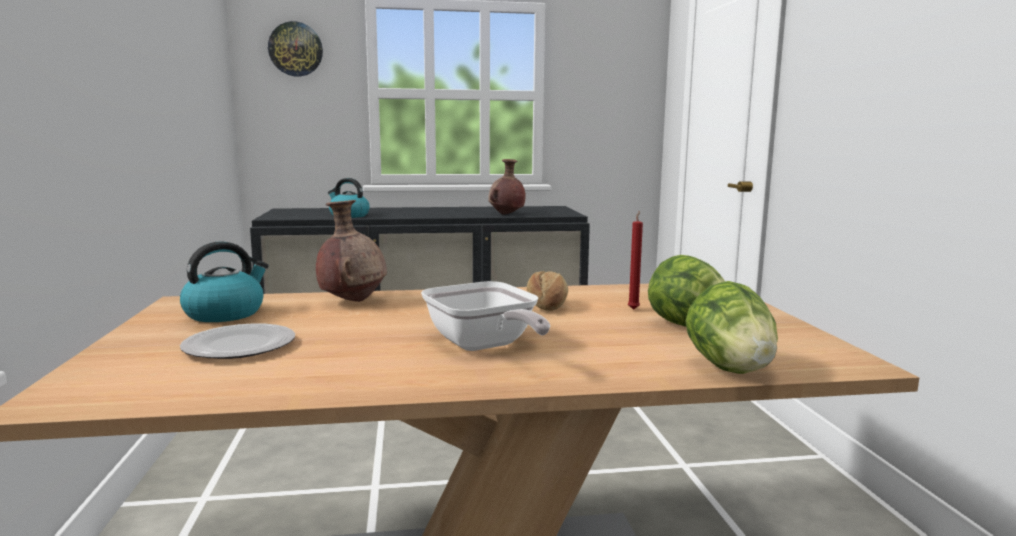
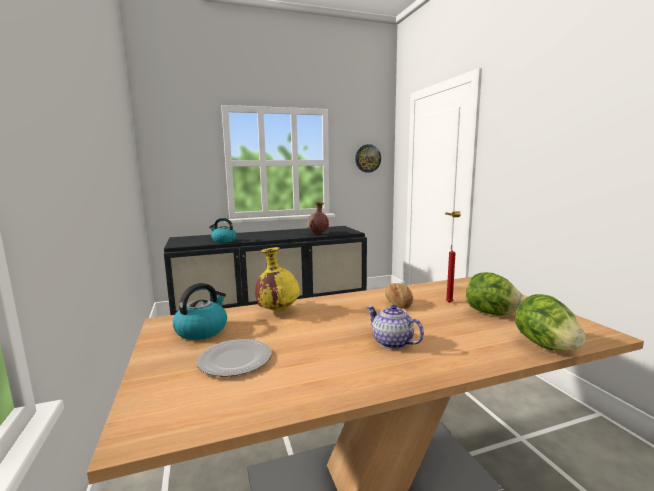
camera: 10 degrees left, 0 degrees up
wall clock [268,21,323,77] -> wall clock moved to [355,144,381,173]
brown vase [316,200,387,302] -> yellow vase [255,247,300,312]
frying pan [421,281,550,351] -> teapot [367,304,424,349]

